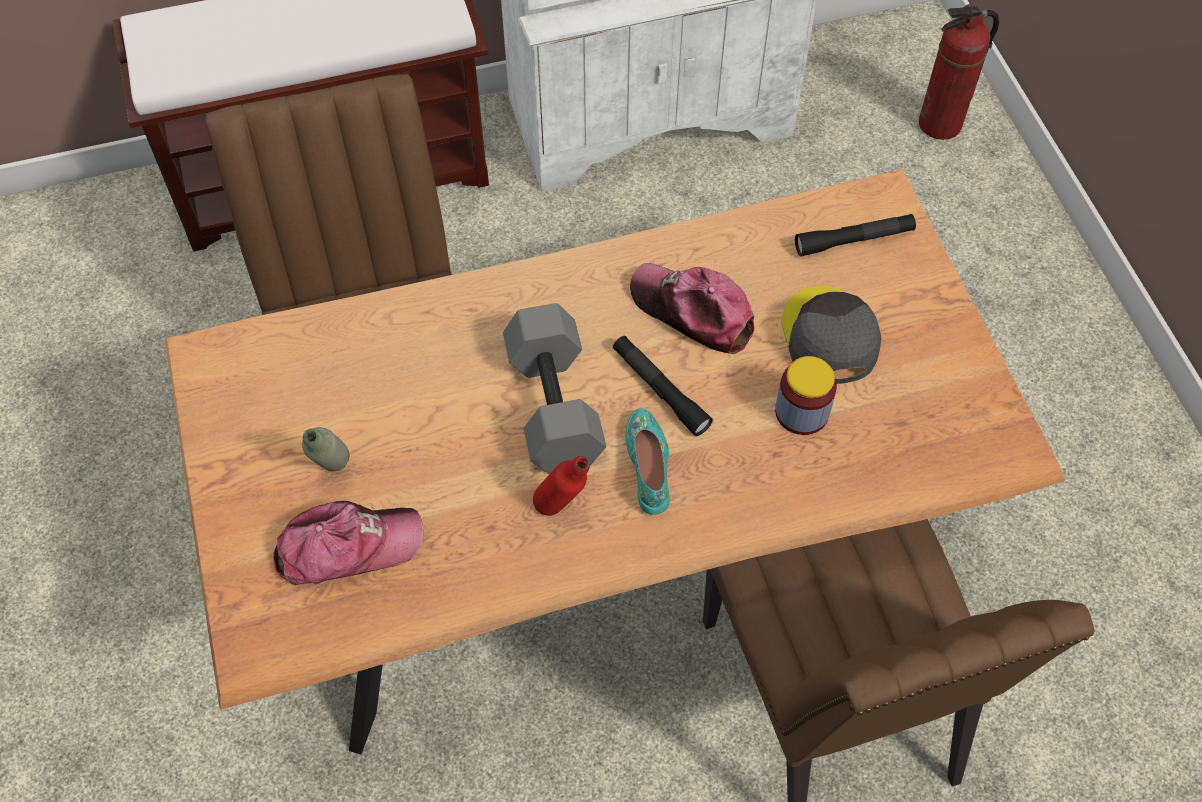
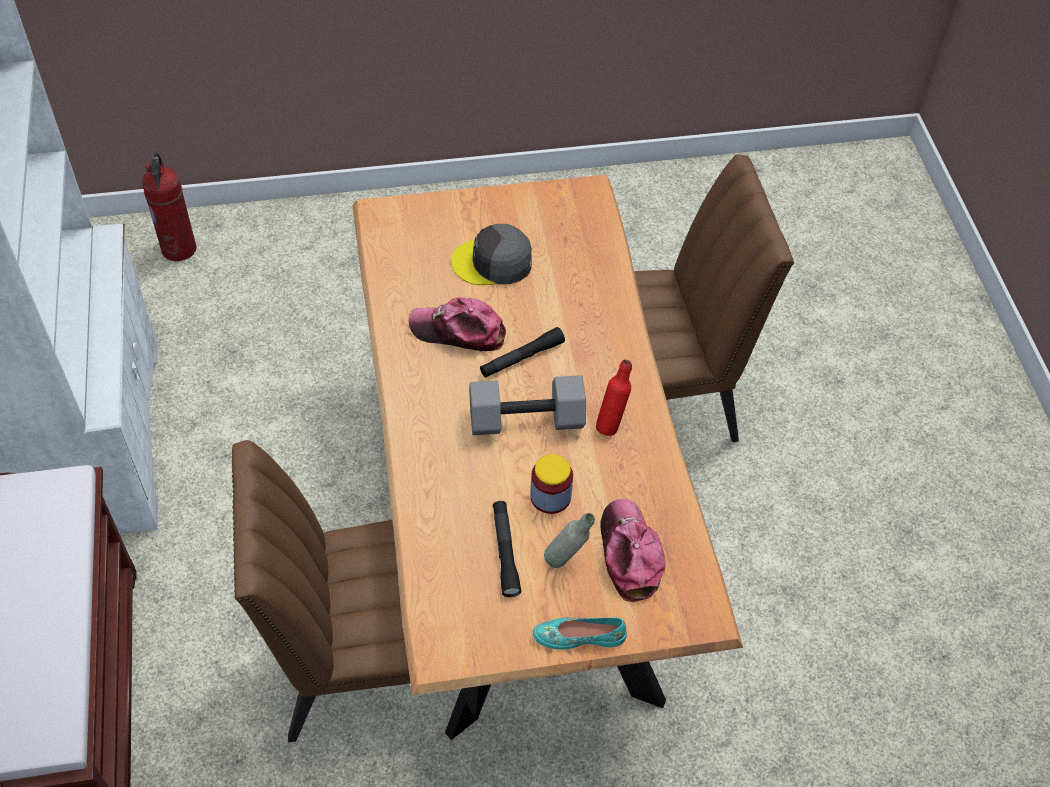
camera: 85 degrees left, 5 degrees down
turquoise shoe [626,408,670,515] -> turquoise shoe moved to [533,618,627,650]
cap [630,263,755,354] -> cap turned 60 degrees clockwise [409,297,506,351]
jar [775,356,837,435] -> jar moved to [530,454,573,514]
black flashlight [795,214,916,256] -> black flashlight moved to [493,501,521,597]

